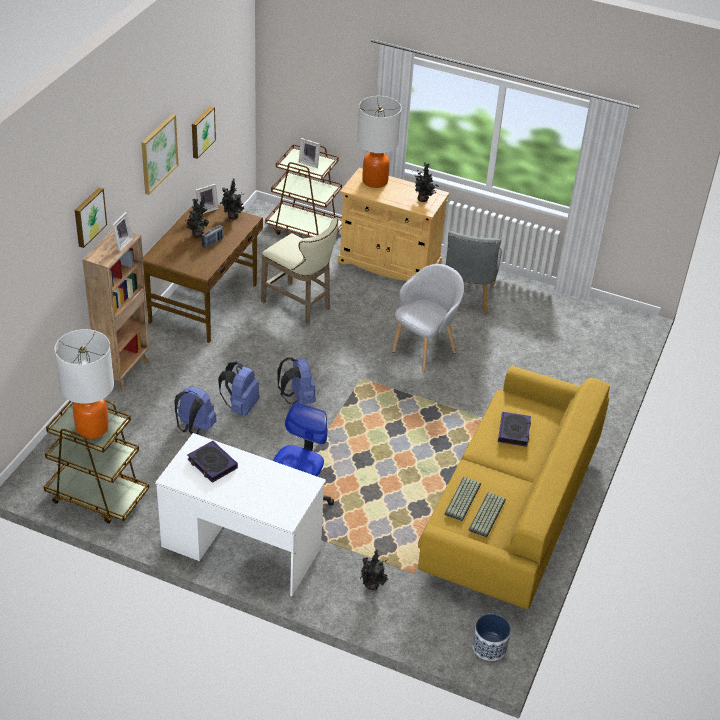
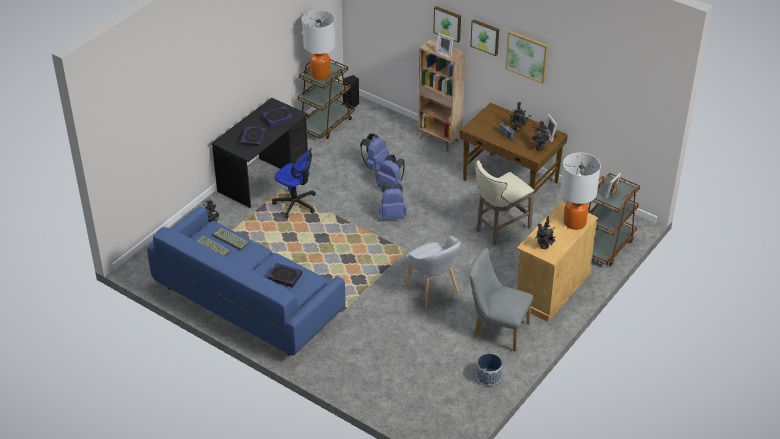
camera: 105 degrees right, 0 degrees up
white desk [155,433,326,596] -> black desk [211,98,308,208]
picture [192,106,216,159] -> picture moved to [470,19,499,56]
yellow sofa [418,366,610,609] -> blue sofa [147,206,346,356]
planter [472,614,511,661] -> planter moved to [477,353,502,386]
none -> book [240,126,266,148]
none -> black speaker [343,75,359,109]

